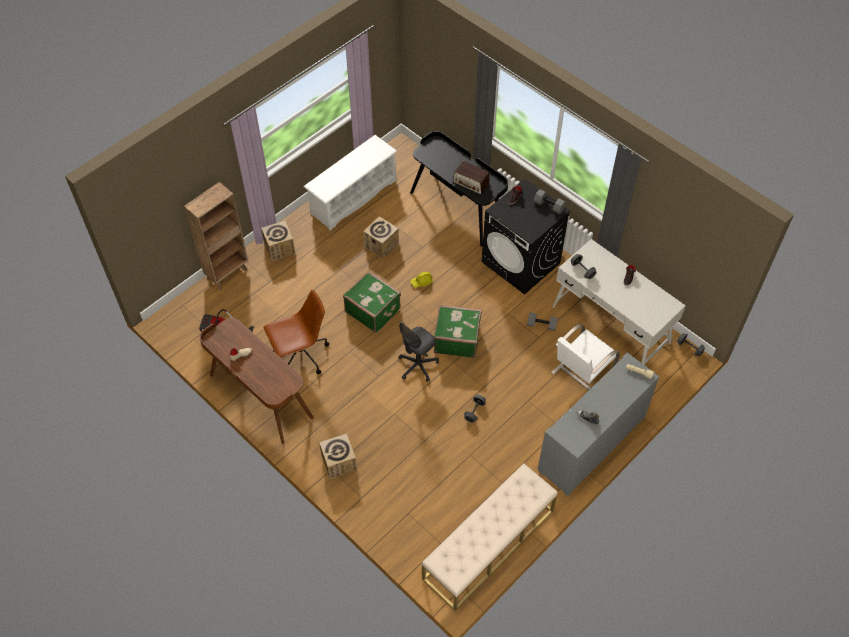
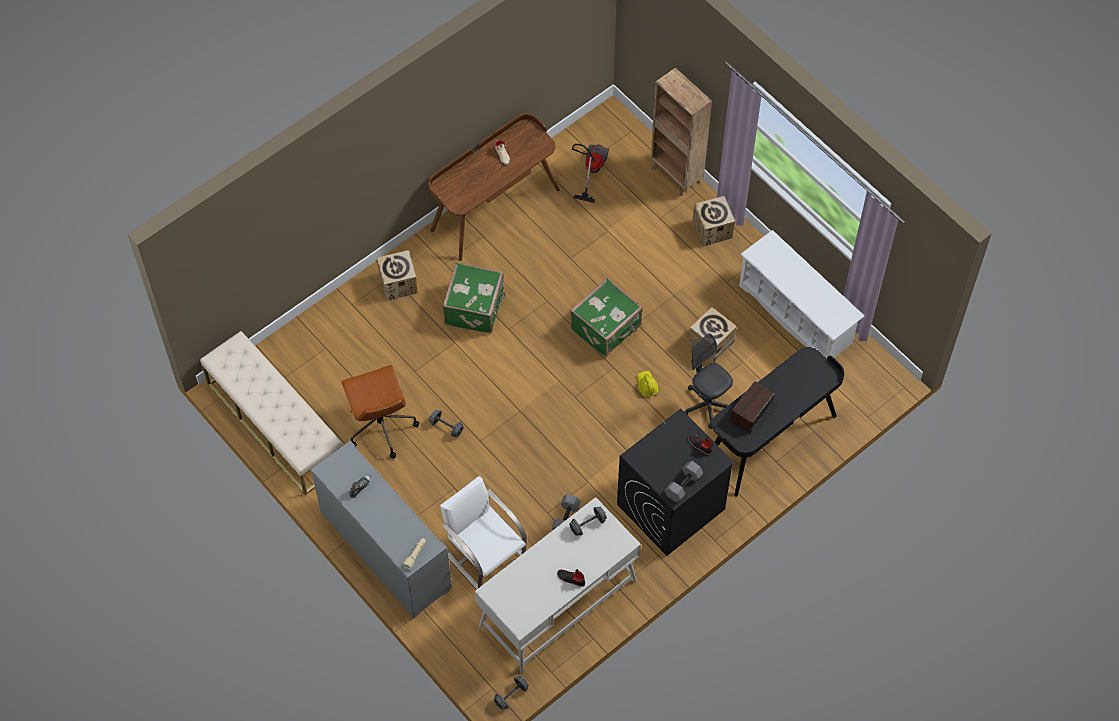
camera: 95 degrees right, 5 degrees up
brown office chair [263,290,329,374] -> brown office chair moved to [341,365,419,458]
grey office chair [398,321,439,382] -> grey office chair moved to [684,333,733,429]
green suitcase [434,305,481,358] -> green suitcase moved to [442,262,506,333]

